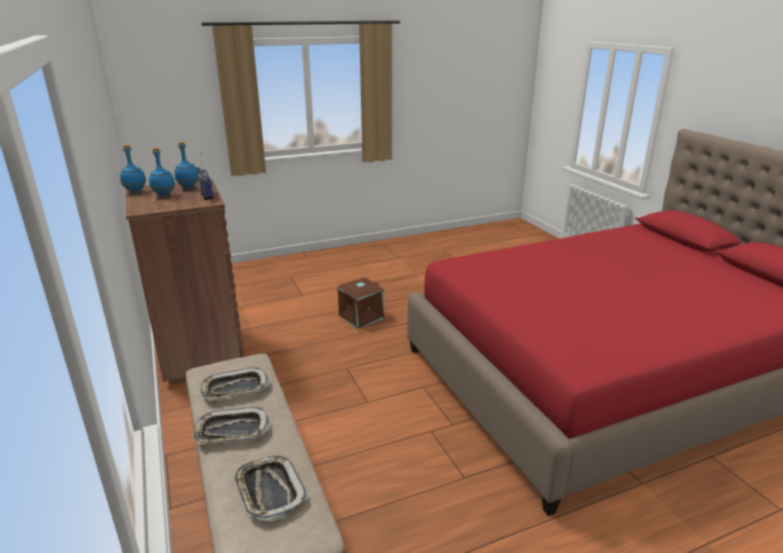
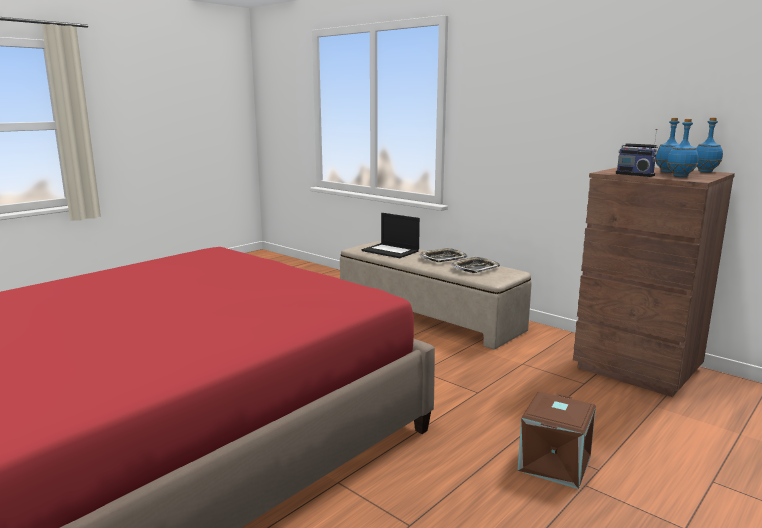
camera: 155 degrees right, 10 degrees down
tray [233,455,307,521] -> laptop [362,213,420,258]

